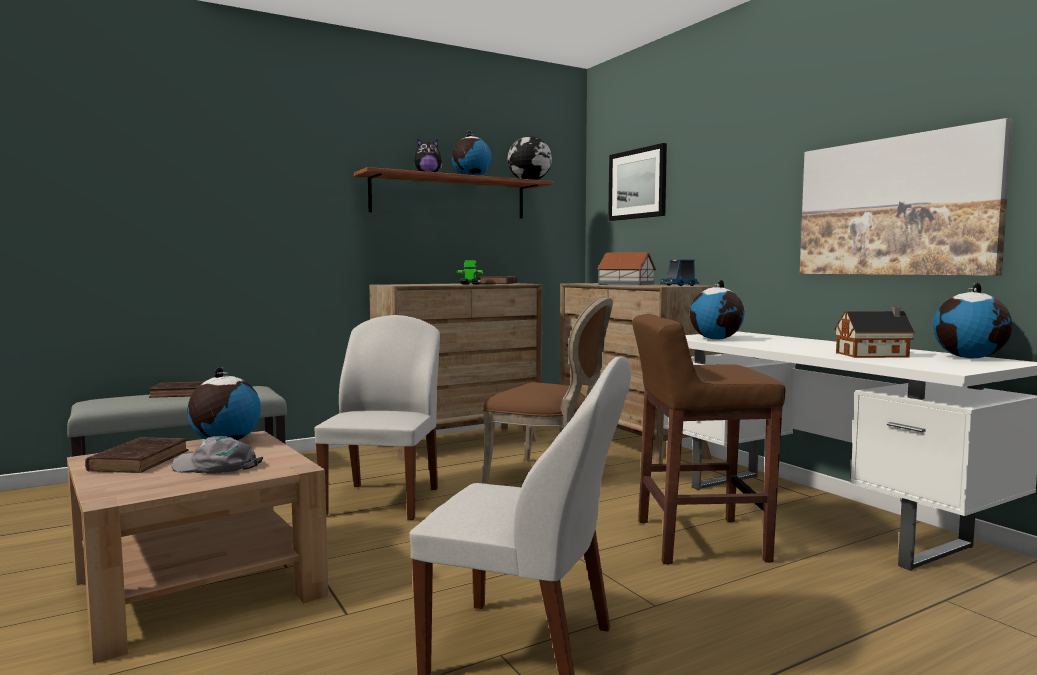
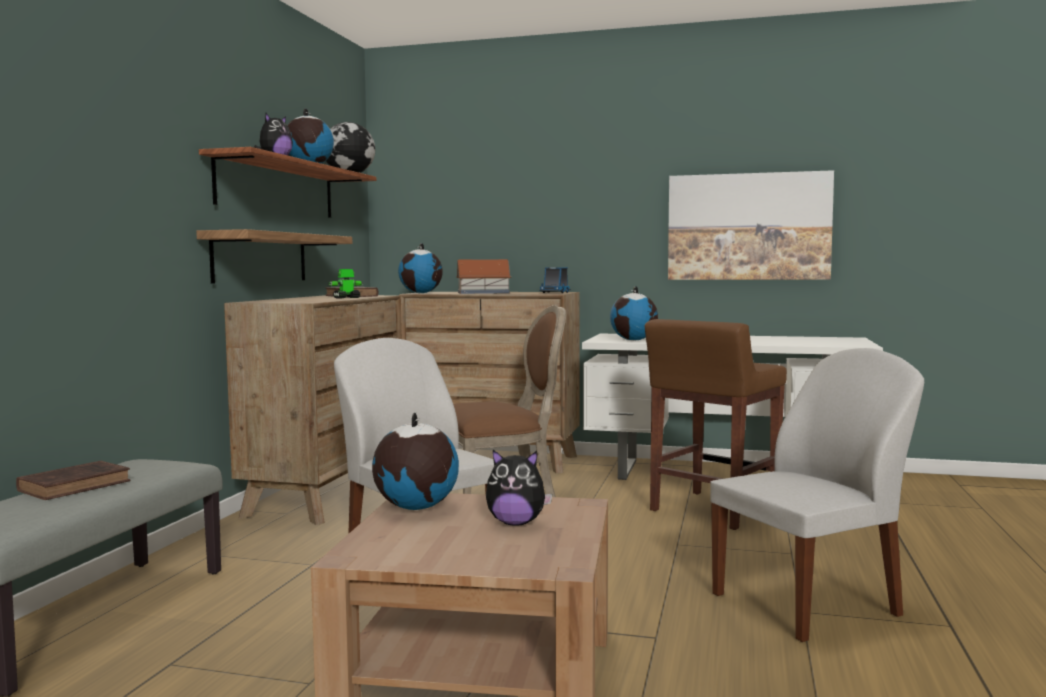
camera: 45 degrees left, 0 degrees up
brown book [85,437,189,473] -> none
grey cap [171,436,263,474] -> plush toy [486,450,552,526]
picture [608,143,667,221] -> none
toy house [834,307,915,358] -> none
globe [933,283,1012,358] -> globe moved to [398,243,442,293]
none -> shelf [196,229,352,284]

